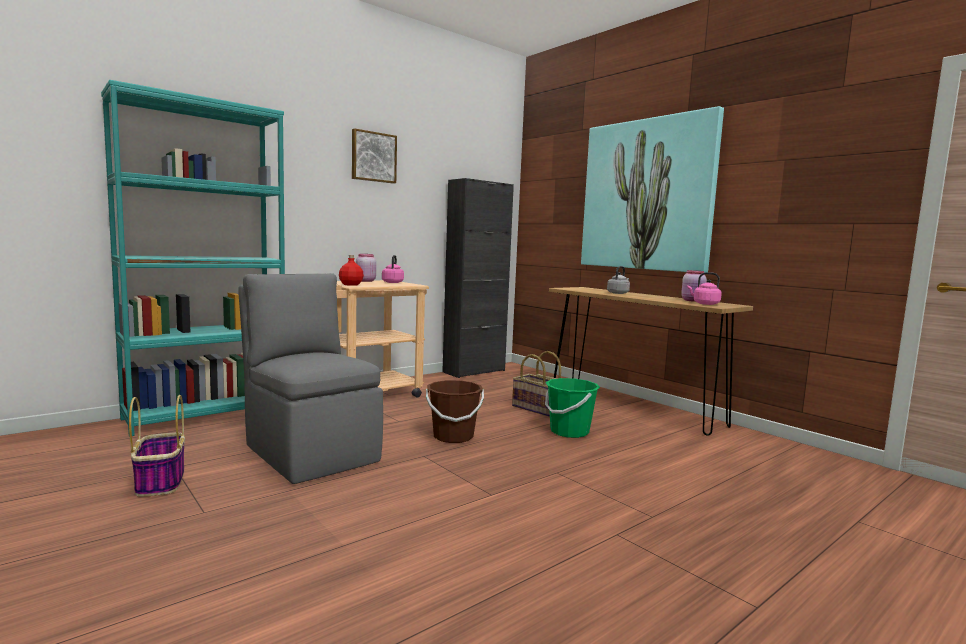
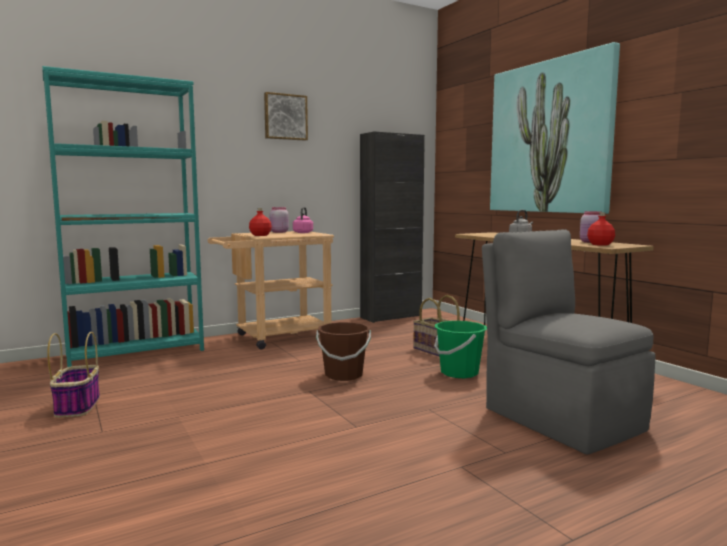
camera: 10 degrees right, 0 degrees up
grey chair [238,273,383,484] -> grey chair moved to [482,229,656,454]
pink kettle [687,272,722,305] -> red bottle [587,212,615,246]

